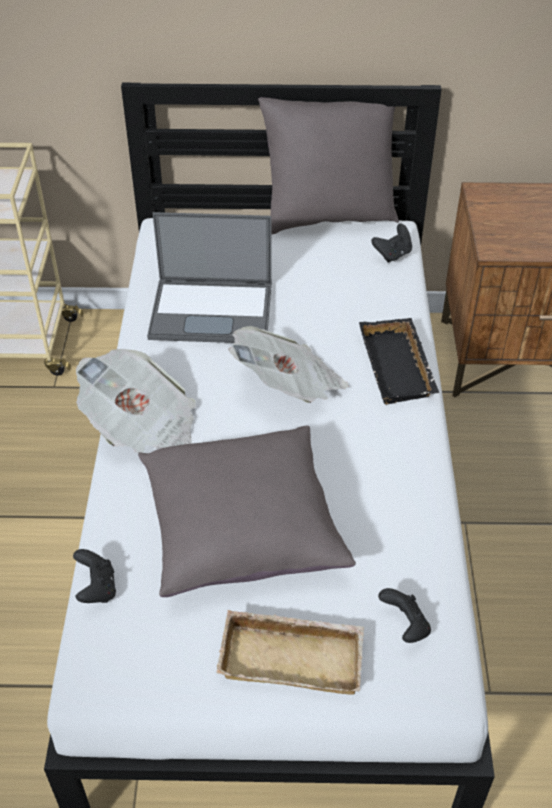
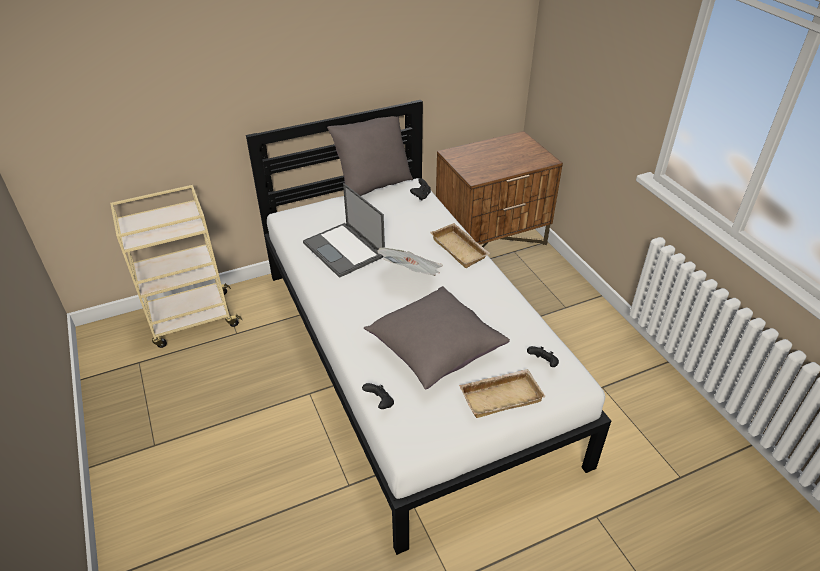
camera: 25 degrees left, 5 degrees down
newspaper [76,349,196,453] -> none
laptop [147,212,272,343] -> laptop turned 75 degrees clockwise [303,183,385,278]
black tray [359,318,439,405] -> beige tray [430,223,491,268]

